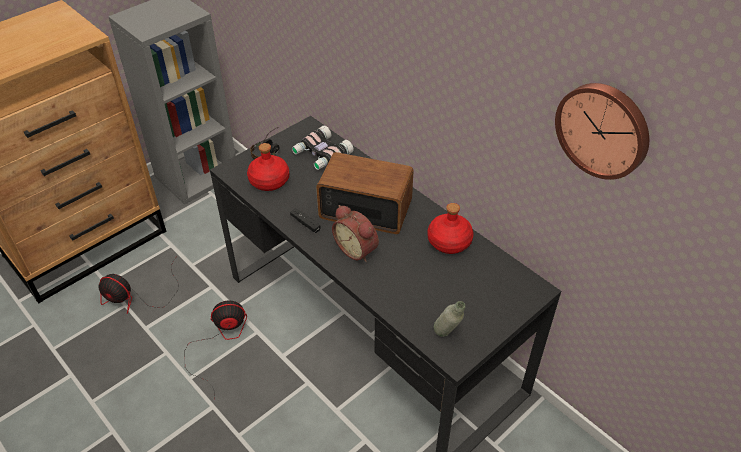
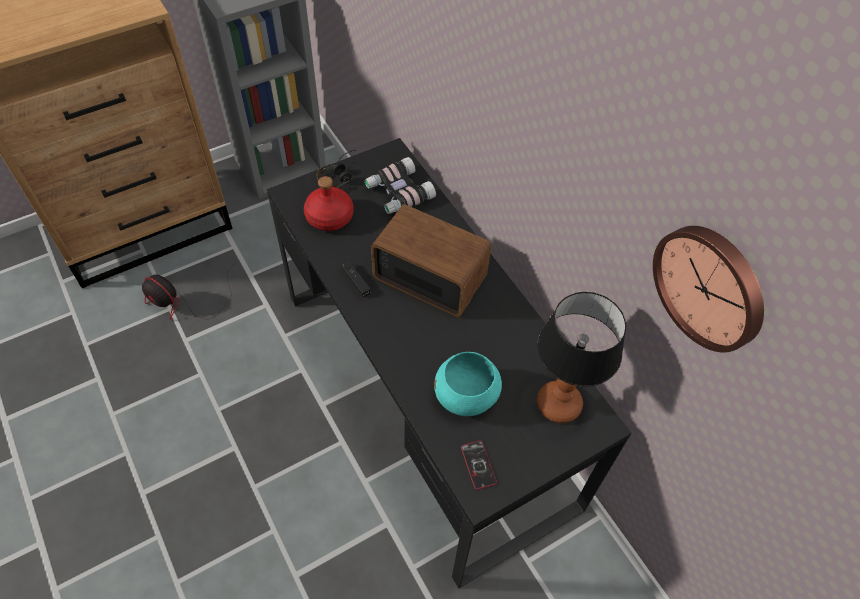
camera: 10 degrees right, 10 degrees up
fan [185,301,247,398] -> none
alarm clock [332,205,379,262] -> none
red bottle [428,203,474,254] -> none
grey bottle [434,301,465,337] -> phone [461,440,497,490]
none -> turquoise bowl [434,352,502,416]
none -> table lamp [537,292,626,423]

